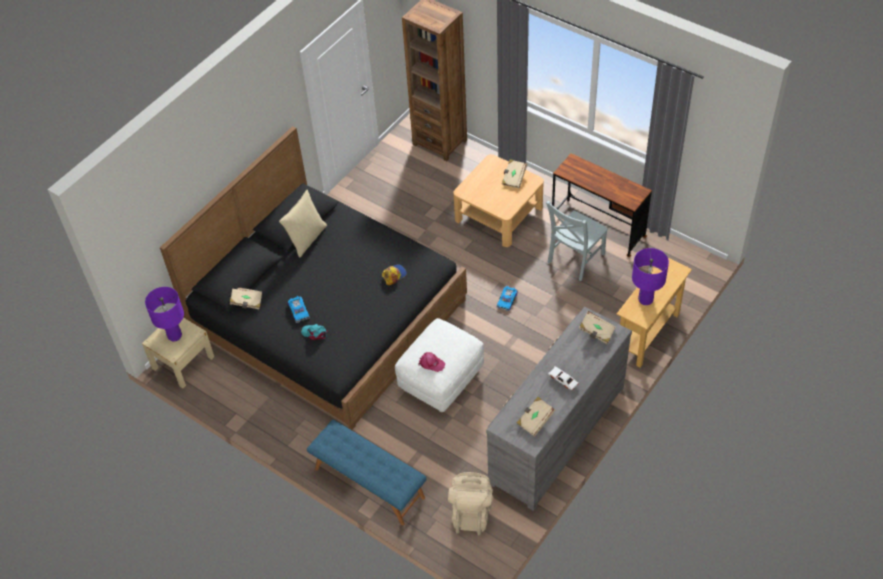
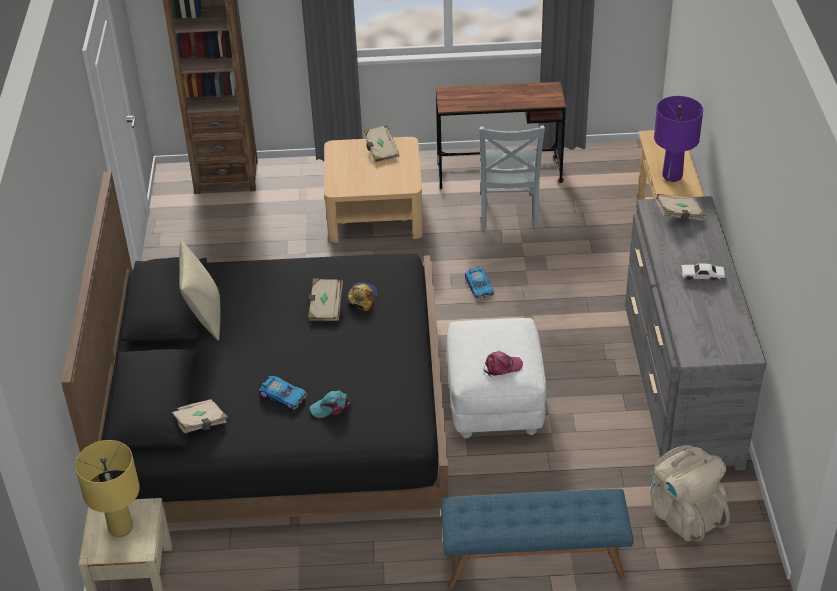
camera: 40 degrees left, 10 degrees down
purple table lamp [145,287,184,342] -> yellow table lamp [75,440,140,537]
beige book [517,397,556,436] -> beige book moved to [308,278,343,321]

